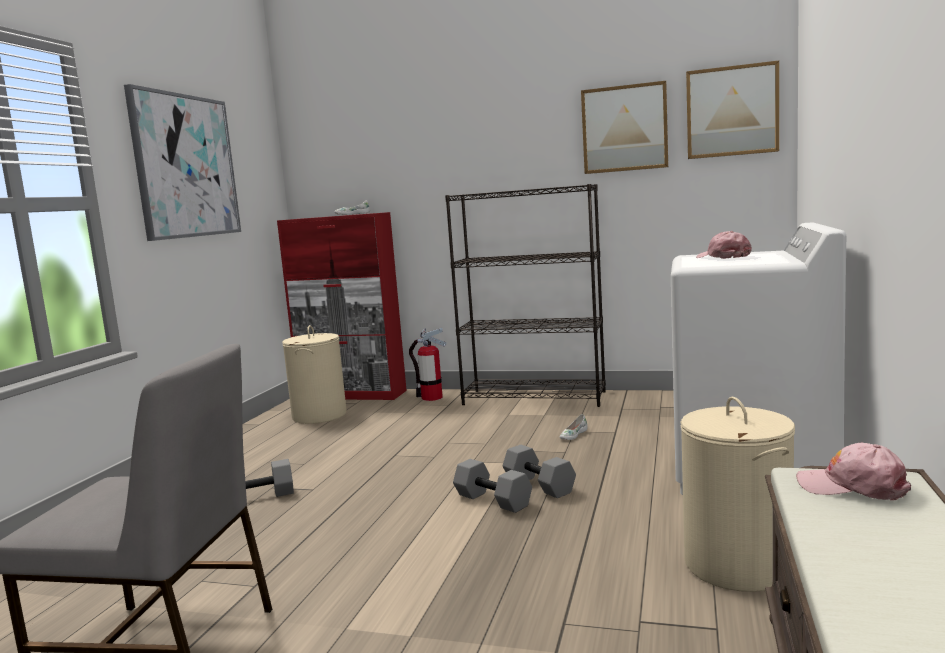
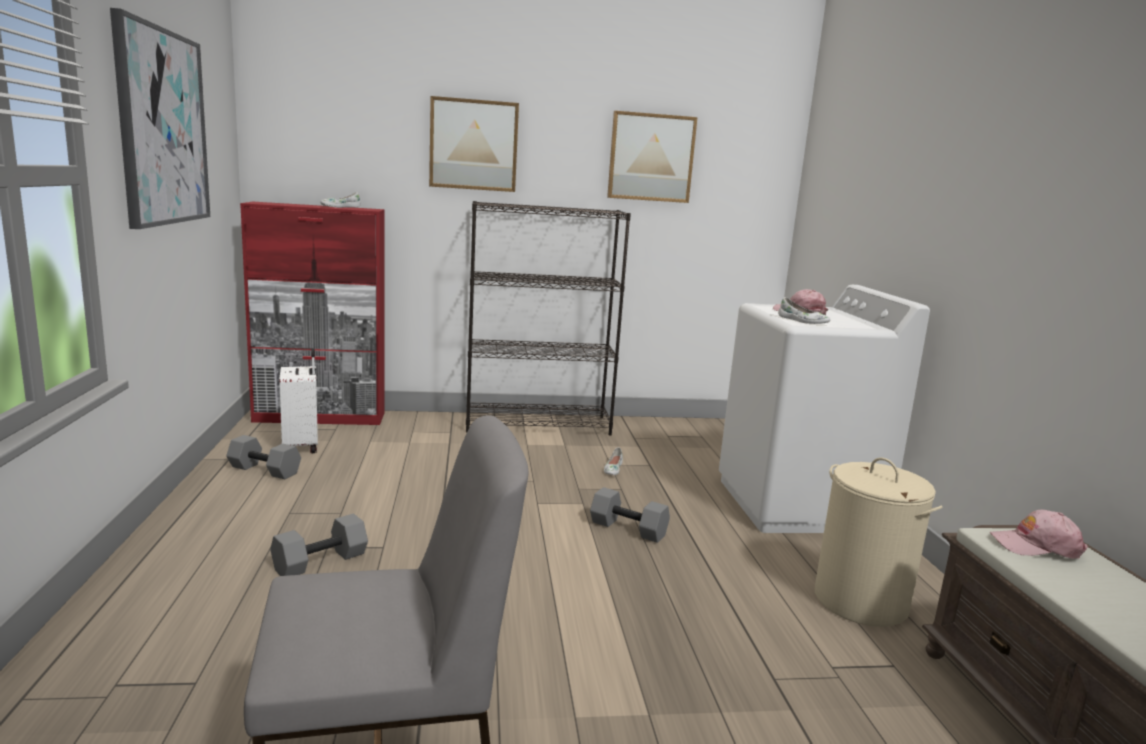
camera: 25 degrees left, 5 degrees up
beige laundry basket [282,325,347,424] -> white suitcase [279,348,318,453]
fire extinguisher [409,328,446,401] -> none
grey dumbbell [453,459,532,513] -> grey dumbbell moved to [226,435,301,479]
picture [686,61,779,159] -> picture moved to [429,96,519,192]
none -> white shoe [778,297,830,324]

